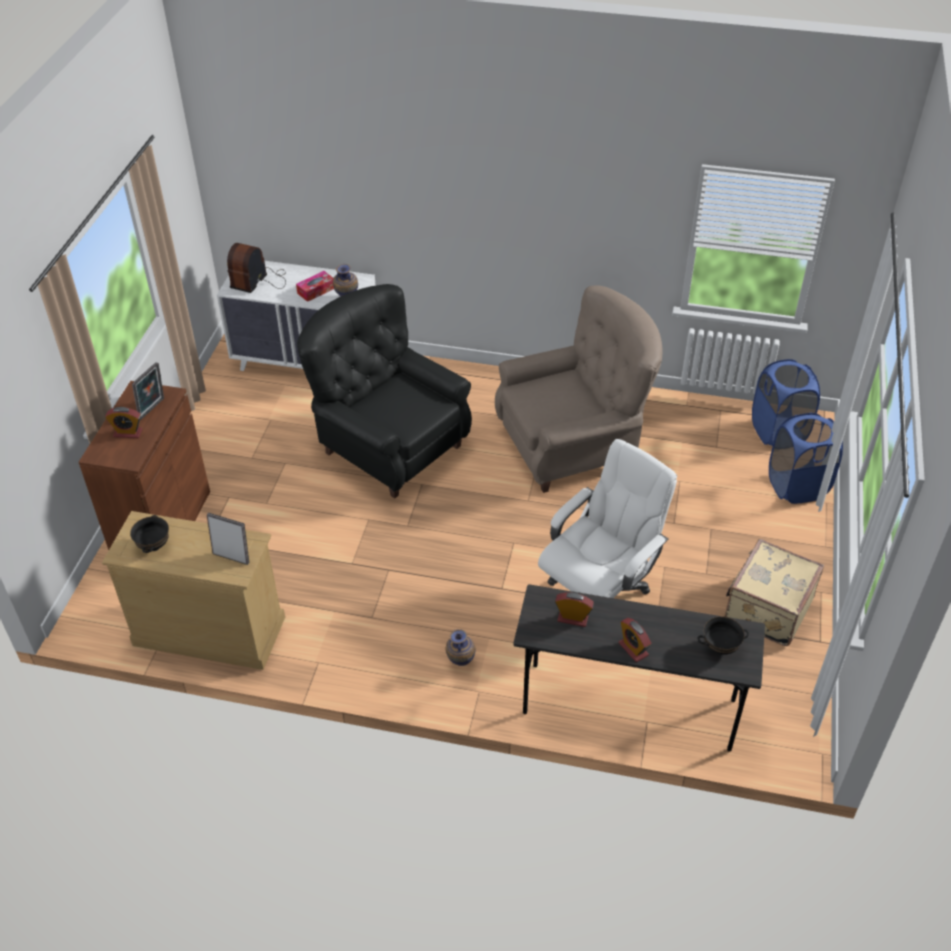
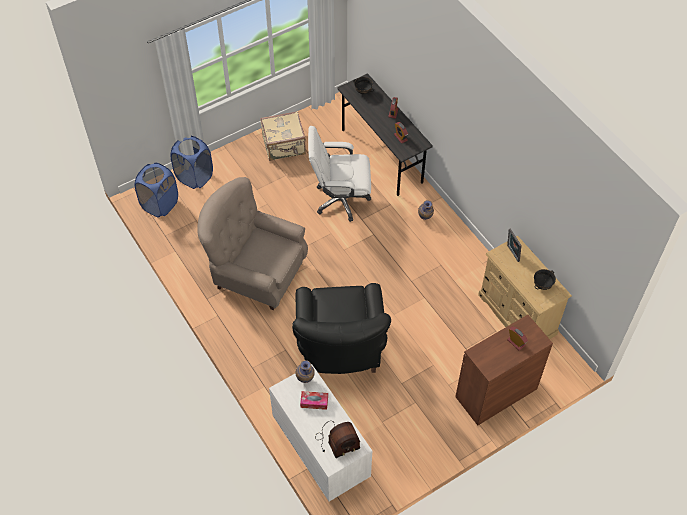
camera: 135 degrees left, 10 degrees up
picture frame [132,362,164,420] -> none

